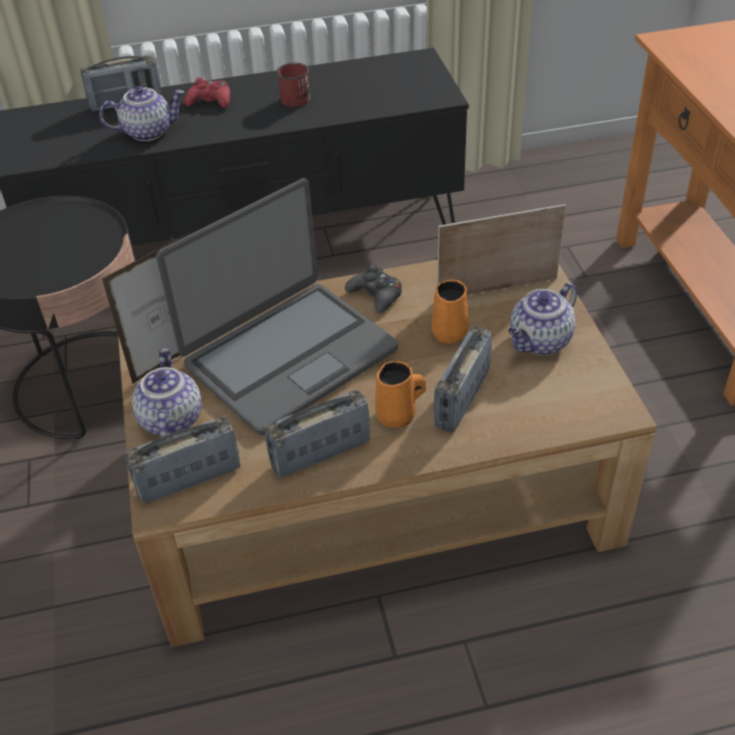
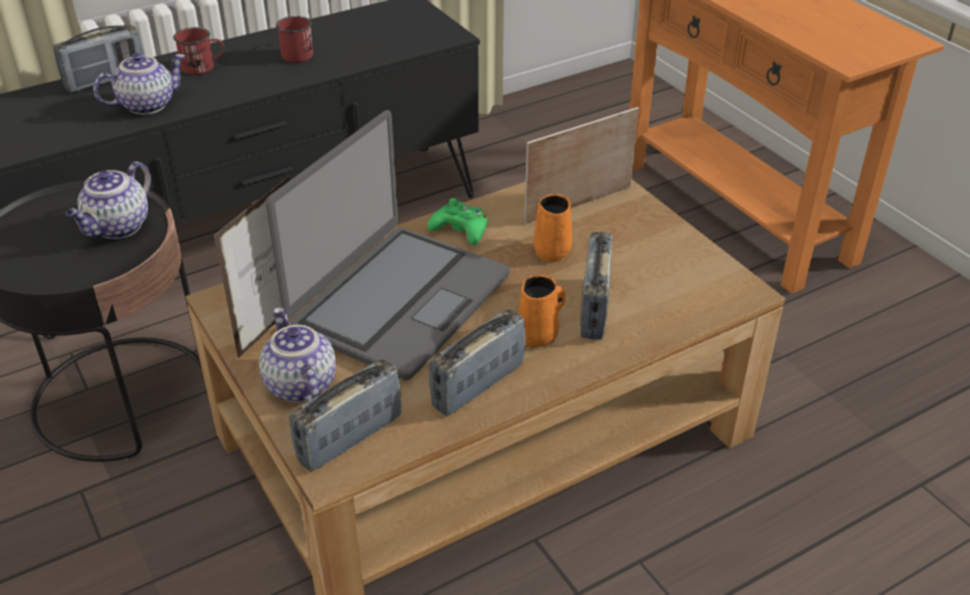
camera: 20 degrees left, 5 degrees down
red game controller [184,77,230,108] -> red mug [173,27,224,75]
black game controller [345,264,402,313] -> green game controller [427,198,488,245]
teapot [508,282,577,355] -> teapot moved to [66,161,151,239]

